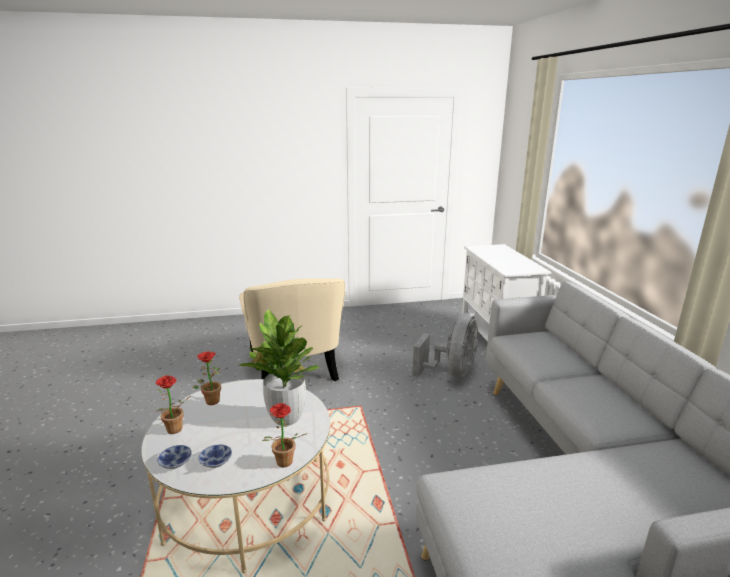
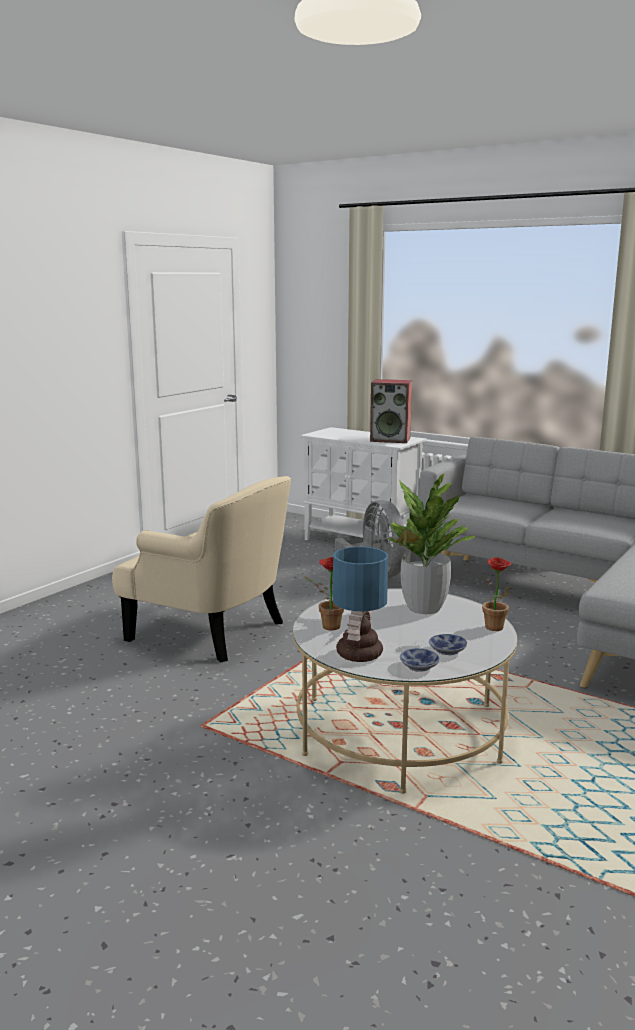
camera: 45 degrees left, 5 degrees down
potted plant [156,375,191,434] -> table lamp [333,547,388,662]
none -> speaker [370,379,412,443]

